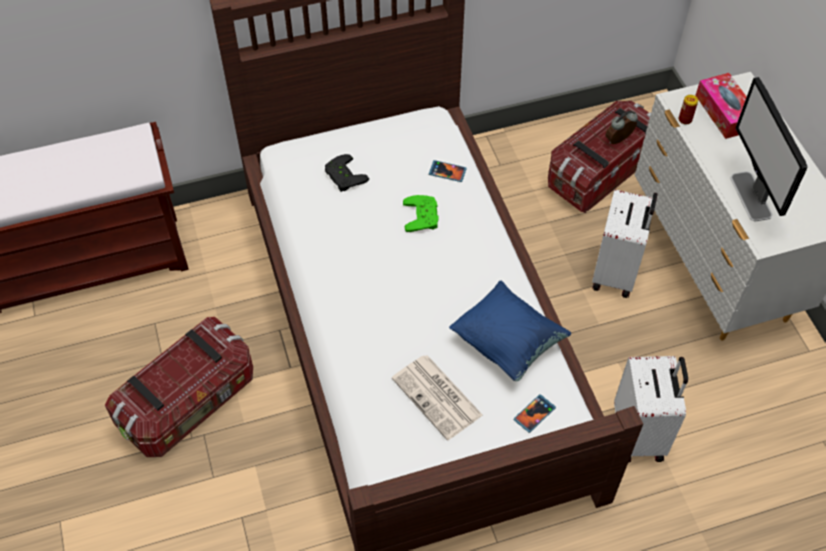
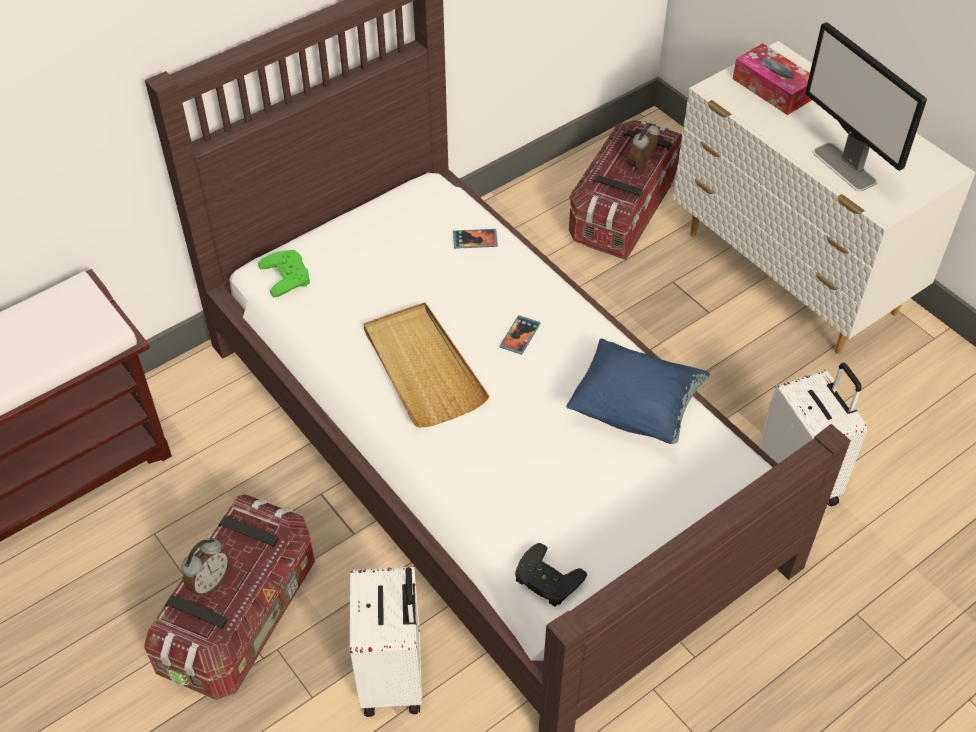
camera: 20 degrees left, 5 degrees down
black game controller [325,154,369,192] -> black game controller moved to [515,543,587,607]
newspaper [392,355,483,440] -> none
green game controller [403,195,438,232] -> green game controller moved to [258,250,310,297]
phone [514,394,556,433] -> phone moved to [500,315,540,355]
white suitcase [592,189,658,298] -> white suitcase moved to [350,566,422,717]
can [679,95,698,125] -> none
none -> alarm clock [181,538,231,597]
none -> beige tray [364,302,489,428]

